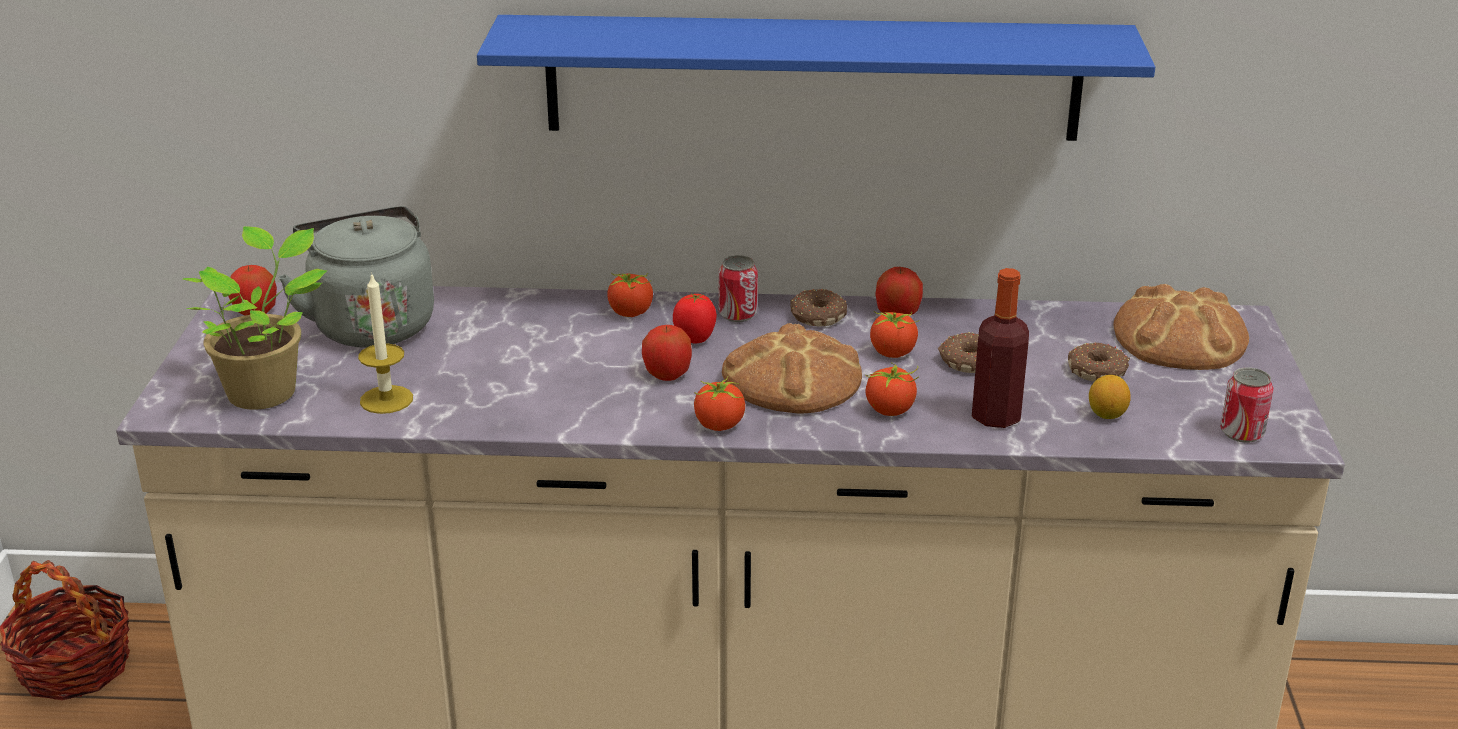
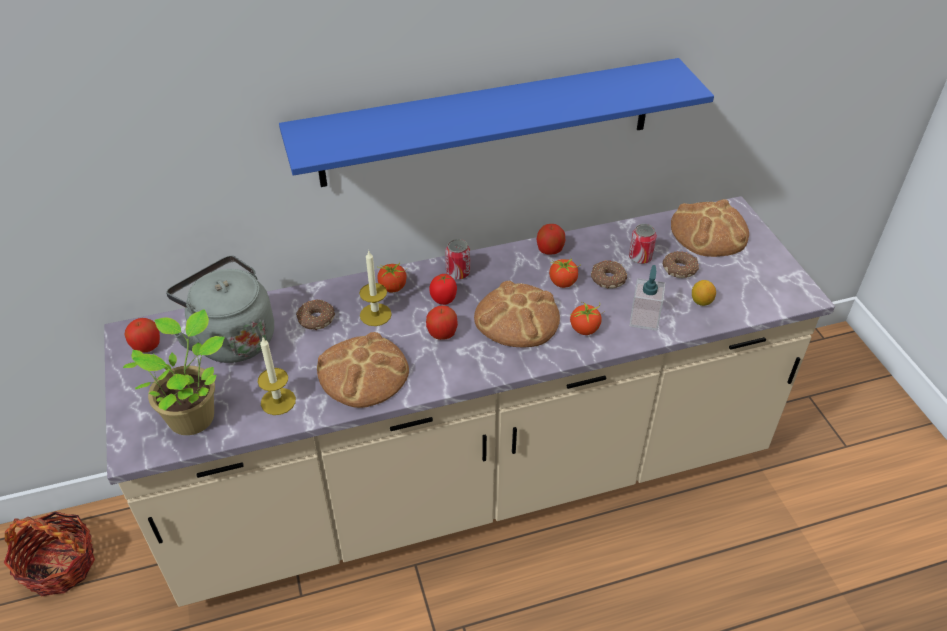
camera: 20 degrees left, 15 degrees up
tomato [694,377,745,431] -> none
donut [790,289,847,327] -> donut moved to [296,299,335,330]
bottle [972,268,1029,428] -> soap dispenser [629,265,665,331]
can [1220,367,1273,443] -> can moved to [629,224,657,264]
none -> bread [317,332,409,408]
none -> candle [359,250,392,326]

